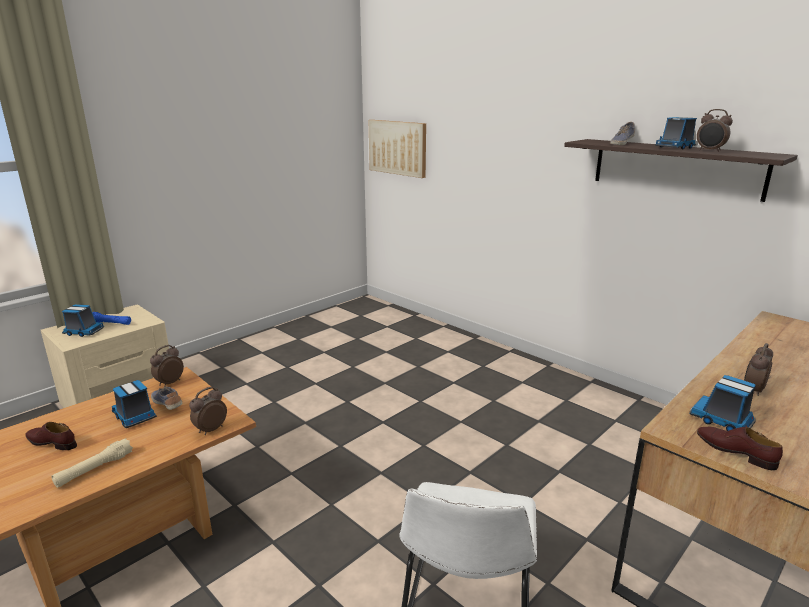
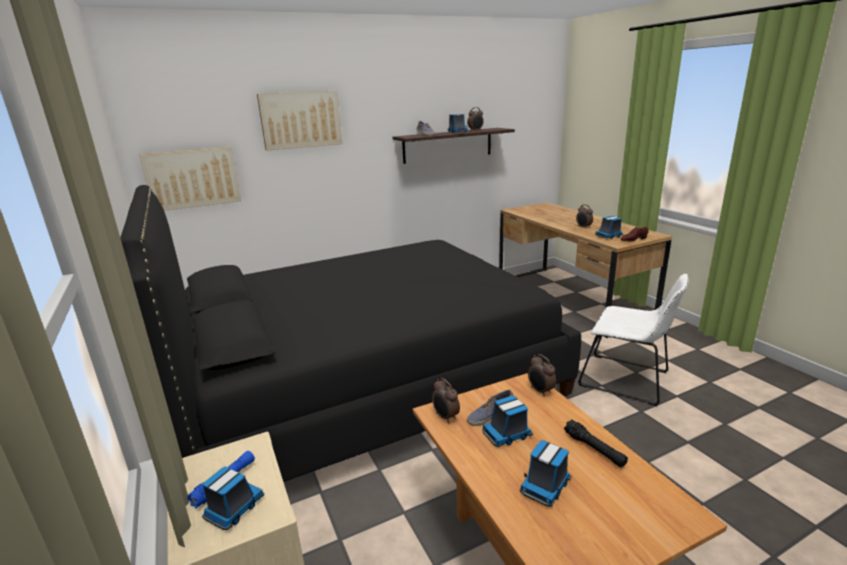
camera: 70 degrees left, 0 degrees up
brown shoe [25,422,77,450] -> toy truck [520,440,571,507]
beige flashlight [51,438,133,488] -> black flashlight [564,419,628,468]
none -> black bed [120,185,581,482]
none -> picture [257,91,342,151]

